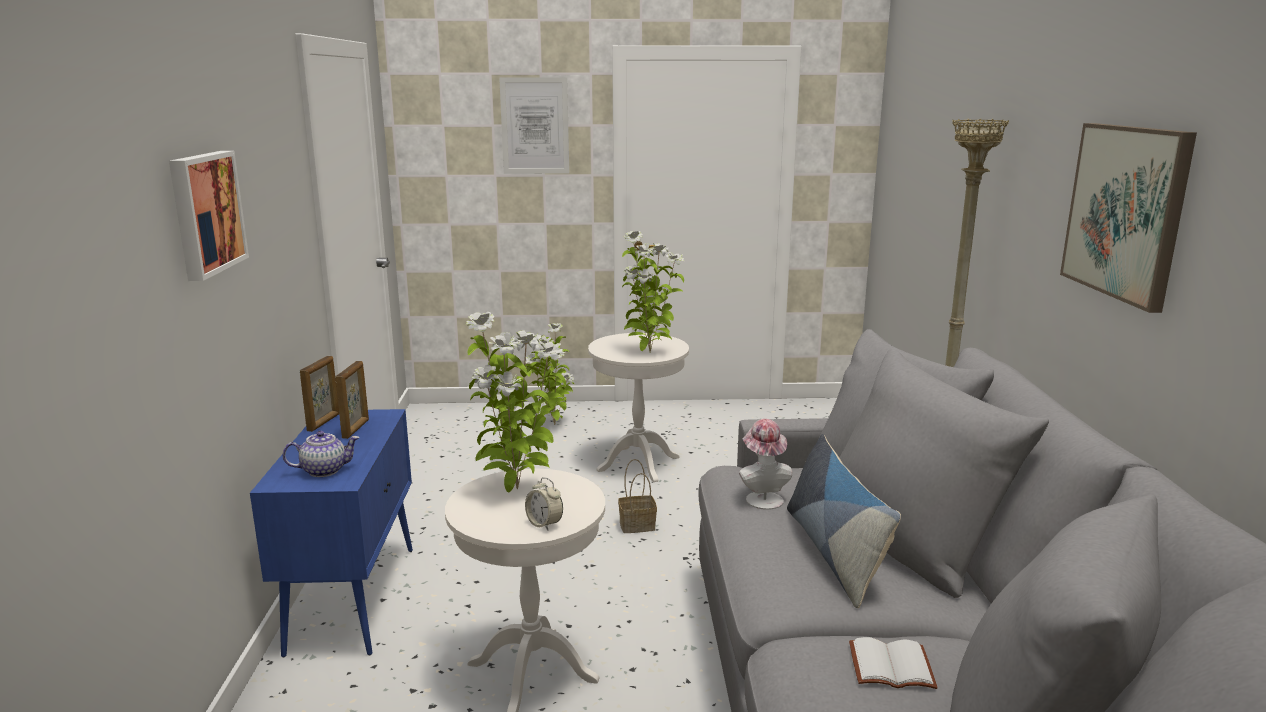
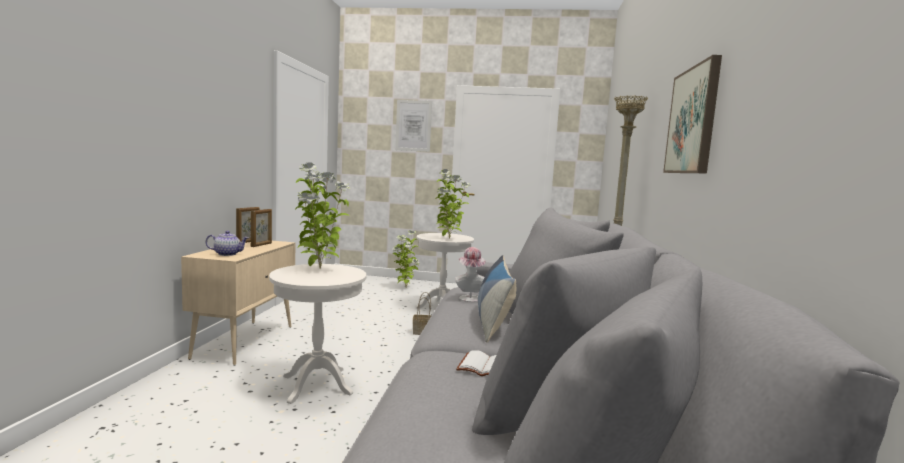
camera: 10 degrees right, 10 degrees down
picture [169,151,249,281] -> none
blue cabinet [250,409,413,658] -> beige cabinet [181,241,295,366]
alarm clock [525,477,563,531] -> none

